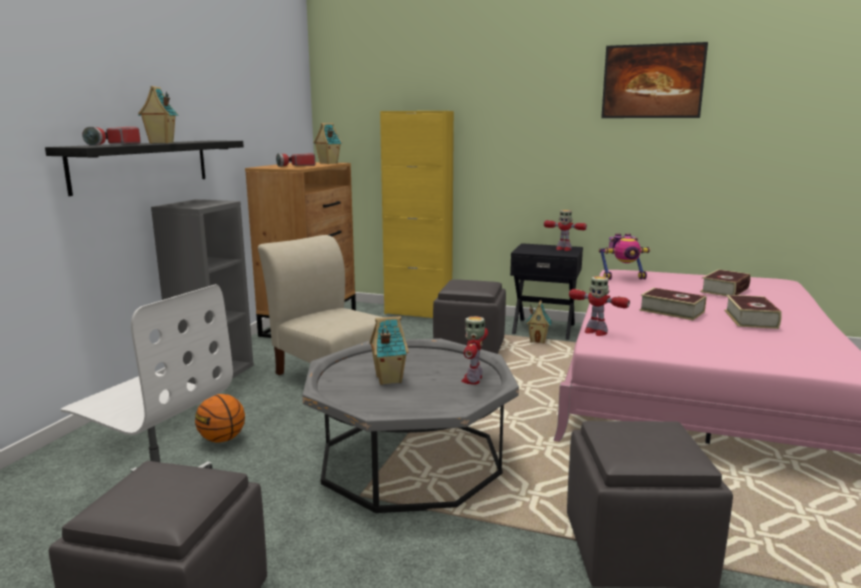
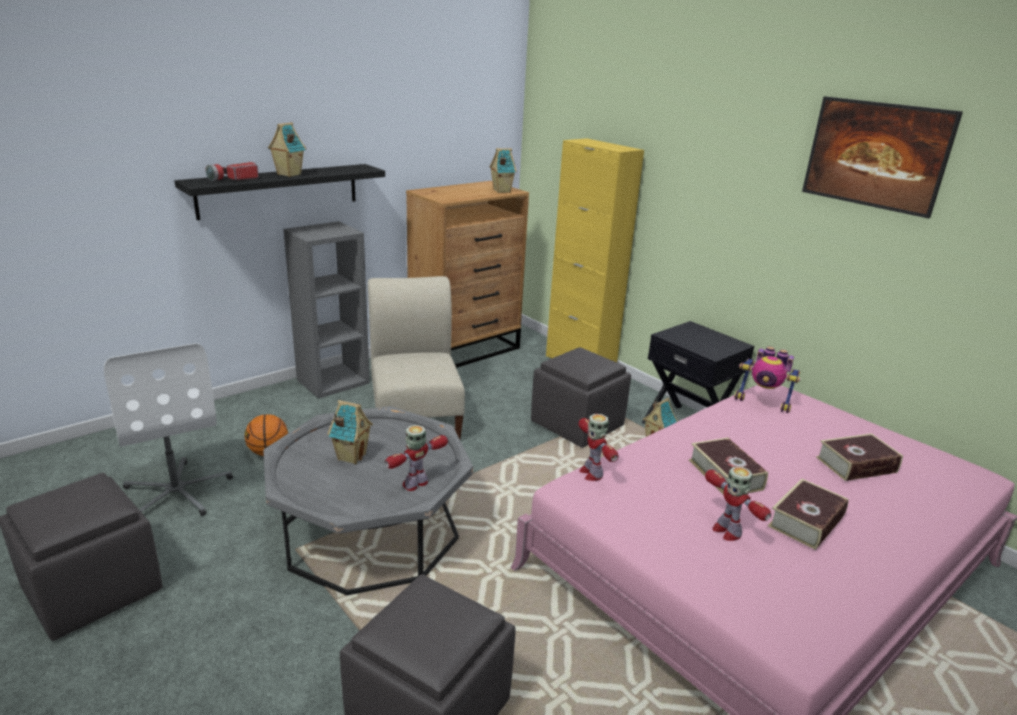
camera: 30 degrees right, 10 degrees up
flashlight [276,153,315,166] -> none
toy robot [544,210,587,251] -> toy robot moved to [705,466,771,541]

